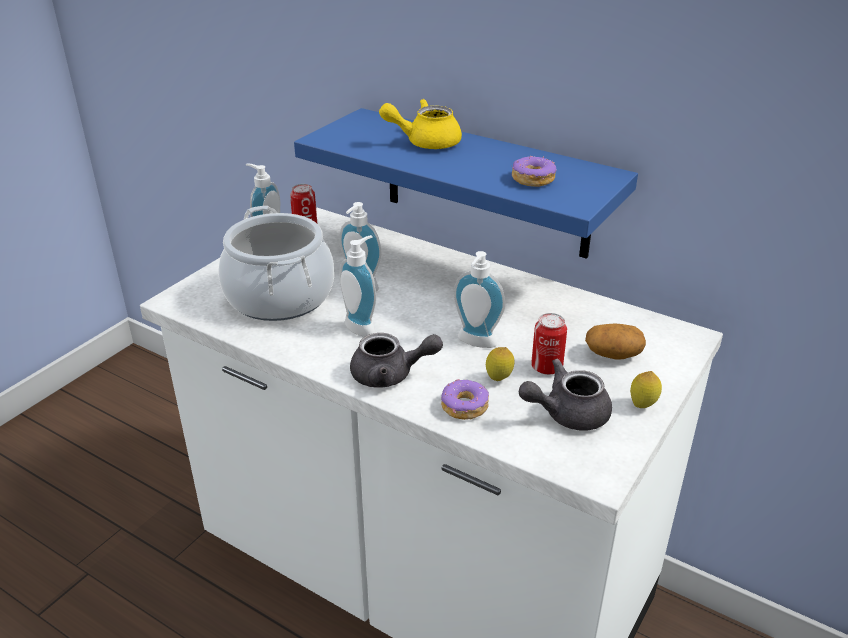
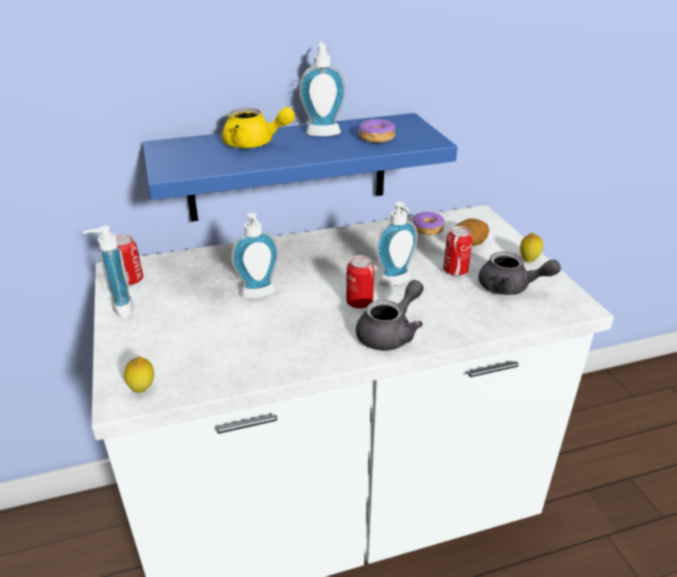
camera: 50 degrees left, 0 degrees up
cooking pot [218,206,334,321] -> none
soap dispenser [340,235,376,337] -> soap dispenser moved to [299,41,346,136]
yellow teapot [379,99,462,149] -> yellow teapot turned 105 degrees counterclockwise [222,107,295,148]
donut [441,379,489,420] -> donut moved to [412,212,445,235]
lemon [486,347,515,381] -> lemon moved to [124,356,154,393]
grey teapot [519,358,612,431] -> grey teapot turned 90 degrees counterclockwise [478,252,561,295]
none -> can [346,255,374,309]

